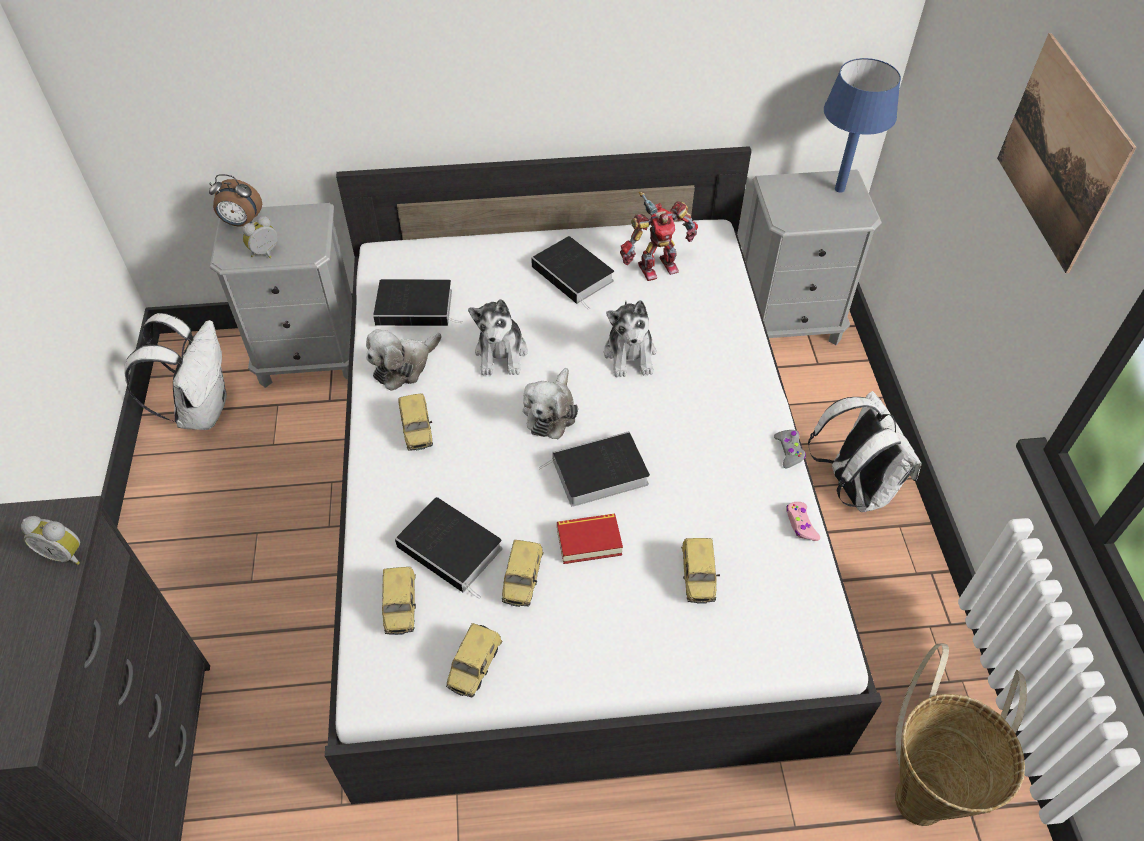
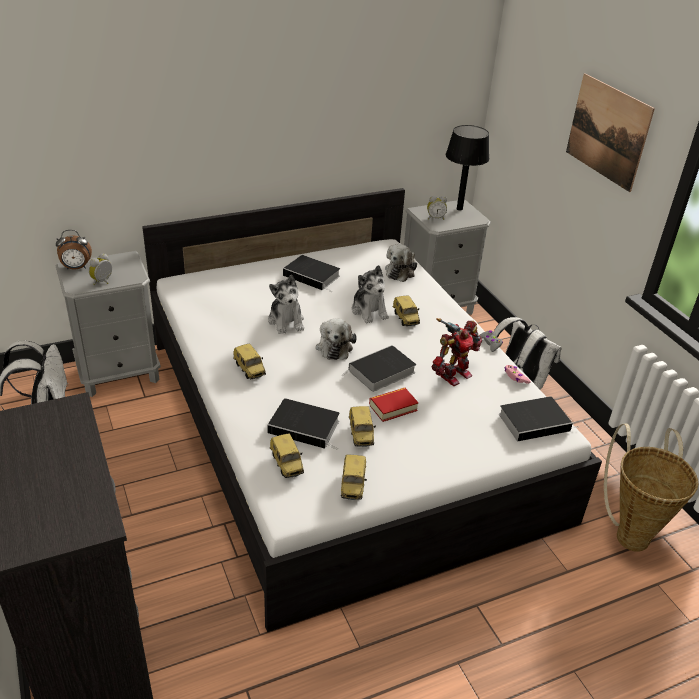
camera: 20 degrees left, 15 degrees down
alarm clock [21,516,80,565] -> alarm clock moved to [427,196,447,220]
plush toy [366,329,442,391] -> plush toy moved to [385,244,417,282]
book [373,279,463,326] -> book moved to [499,396,579,442]
toy robot [620,192,698,281] -> toy robot moved to [432,318,482,386]
toy car [681,538,720,604] -> toy car moved to [392,295,420,326]
blue table lamp [824,58,901,192] -> black table lamp [446,125,489,211]

